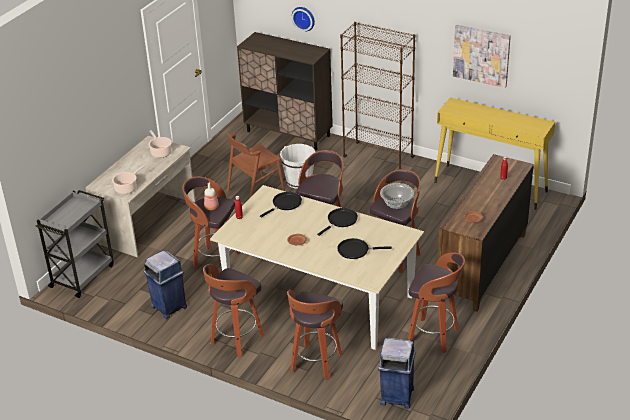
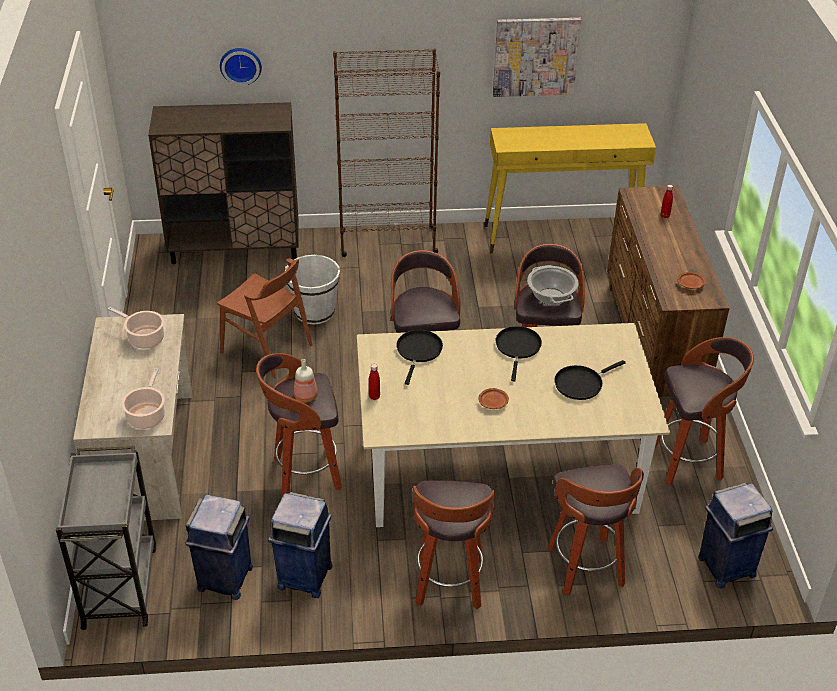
camera: 35 degrees left, 5 degrees up
brown chair [226,133,285,198] -> brown chair turned 75 degrees counterclockwise [217,258,312,378]
none -> blue trash can [185,494,253,600]

